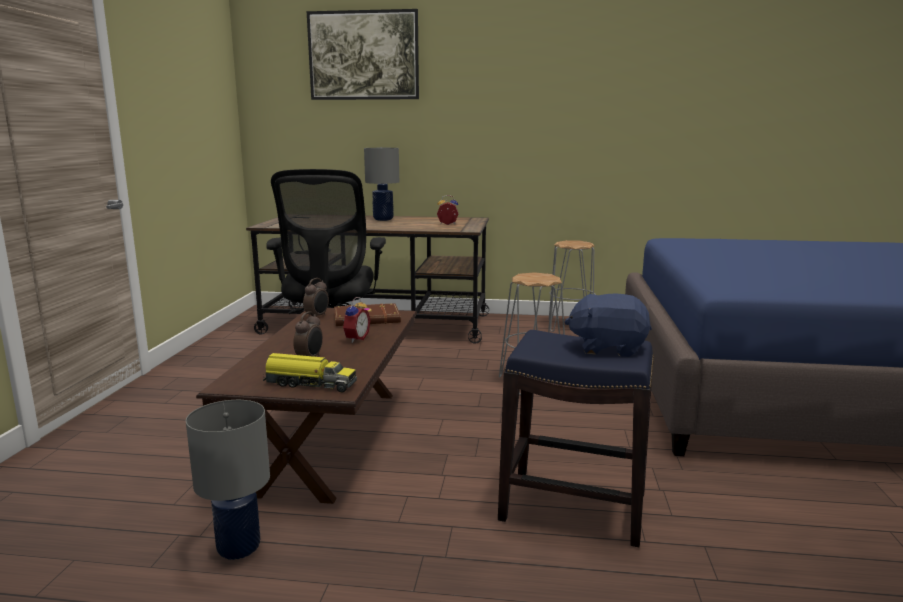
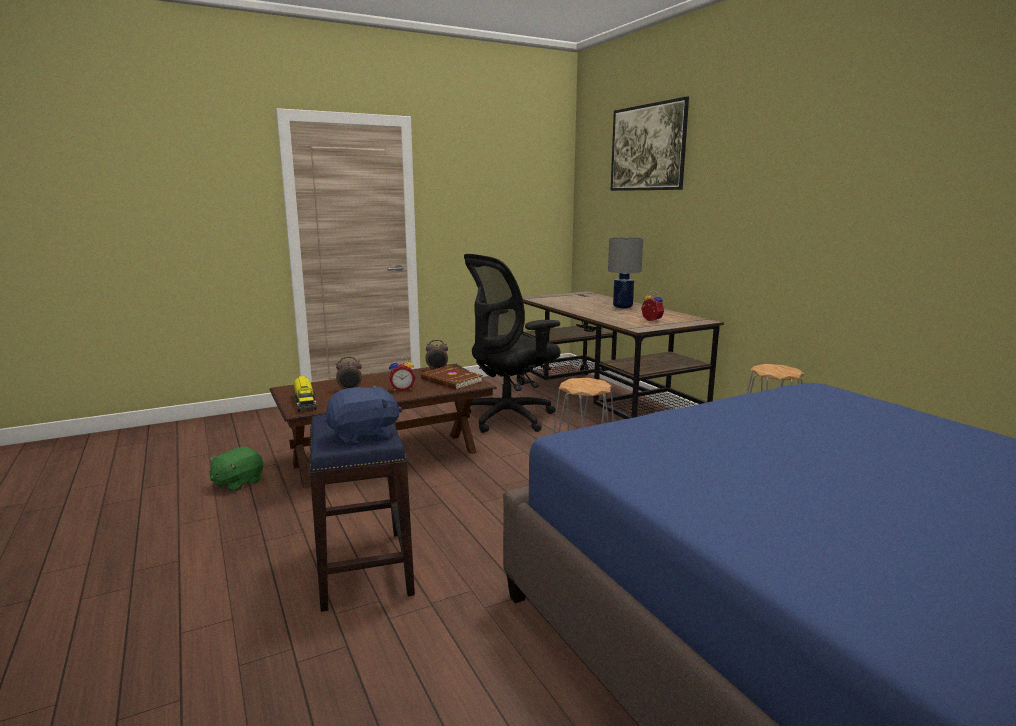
camera: 55 degrees right, 0 degrees up
grey table lamp [186,400,270,560] -> green plush toy [210,447,263,492]
blue plush toy [564,293,652,357] -> blue plush toy turned 90 degrees clockwise [325,386,402,446]

